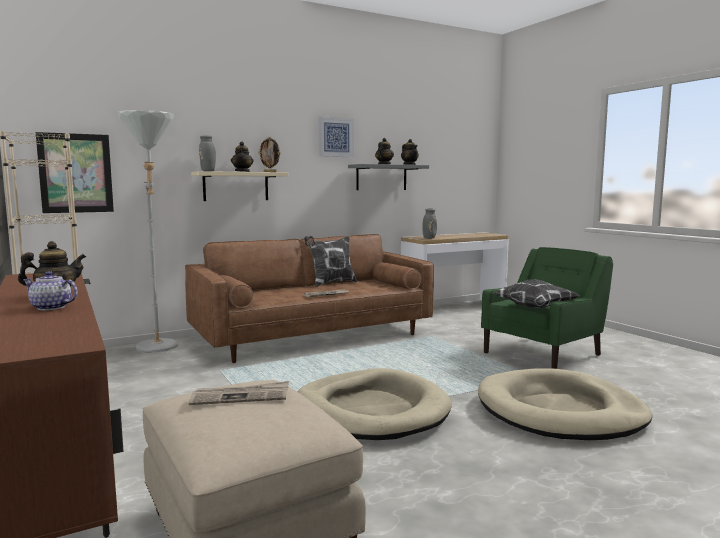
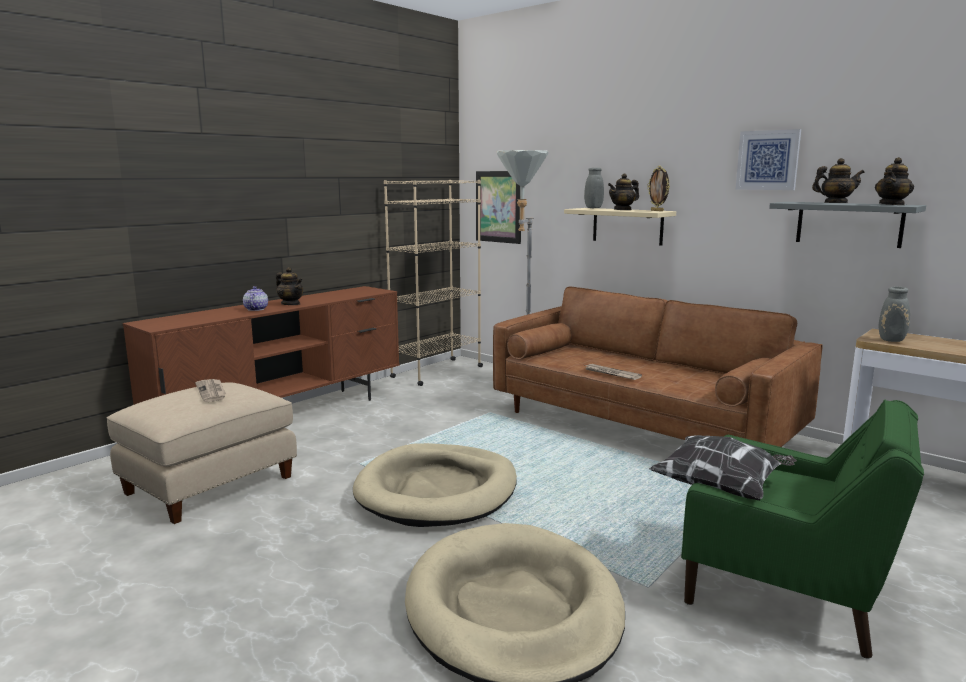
camera: 70 degrees right, 5 degrees up
pillow [304,236,357,287] -> none

